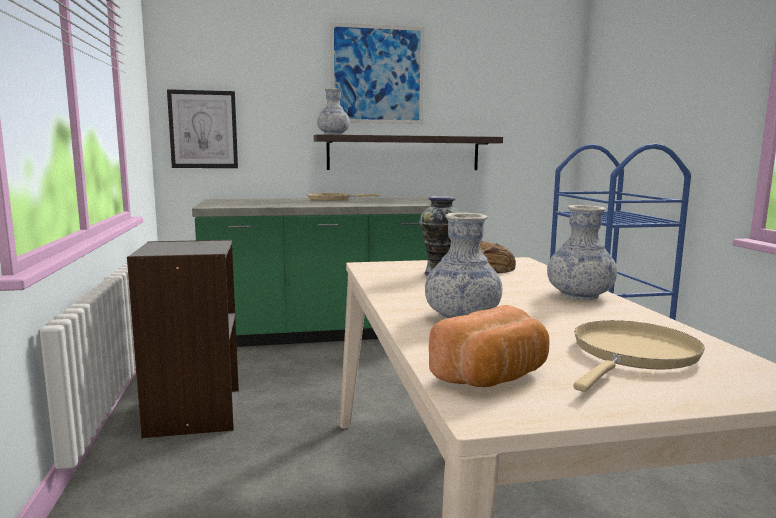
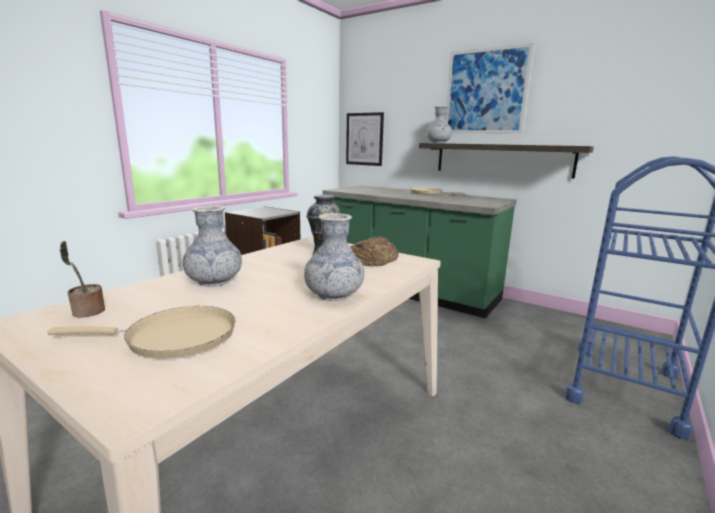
camera: 45 degrees right, 5 degrees up
bread [429,305,549,387] -> potted plant [60,241,105,317]

